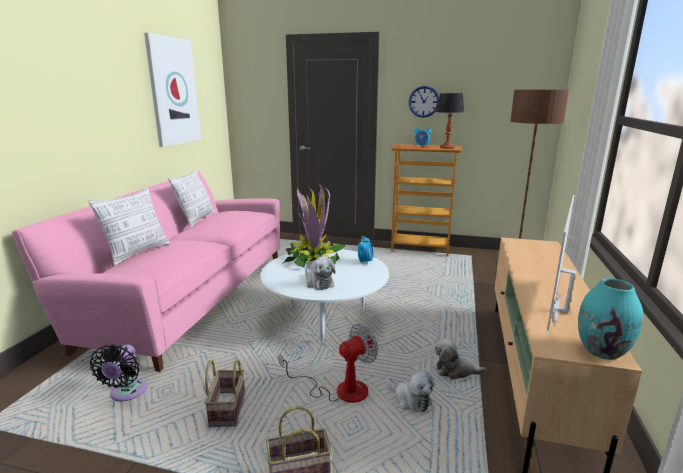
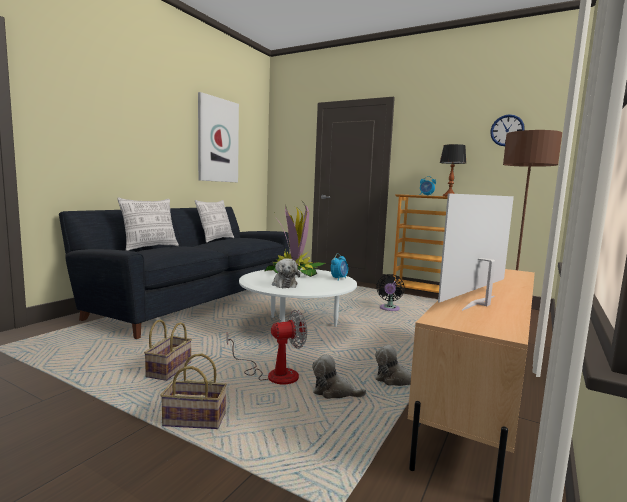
camera: 15 degrees right, 10 degrees down
pink sofa [11,172,280,372] -> black sofa [59,207,290,339]
black fan [90,344,147,401] -> black fan moved to [377,274,405,311]
plush toy [386,371,435,412] -> plush toy turned 135 degrees clockwise [312,354,366,399]
wall clock [409,86,439,118] -> wall clock moved to [490,114,525,146]
turquoise vase [578,278,643,360] -> none

